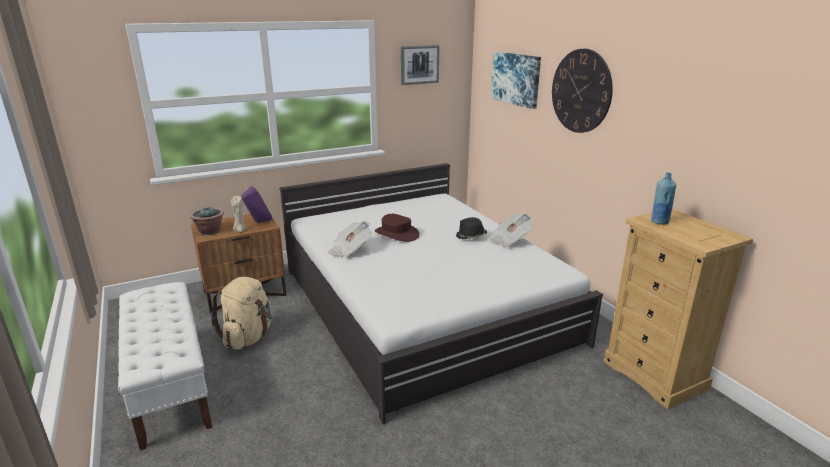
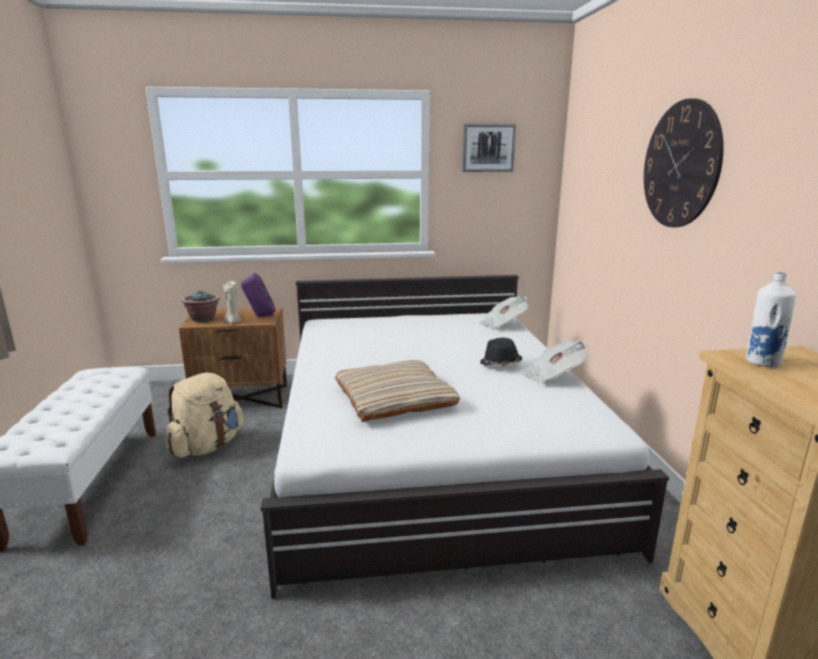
camera: 20 degrees right, 5 degrees down
newspaper [328,221,372,257] -> newspaper moved to [479,296,528,328]
brown hat [375,214,420,242] -> none
picture [491,51,541,109] -> none
blue bottle [651,173,676,225] -> white bottle [746,272,796,367]
none -> beige pillow [335,360,460,422]

